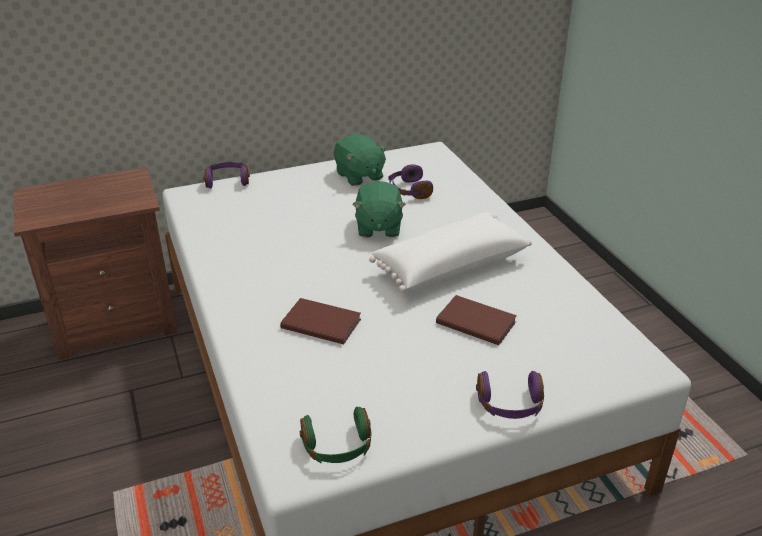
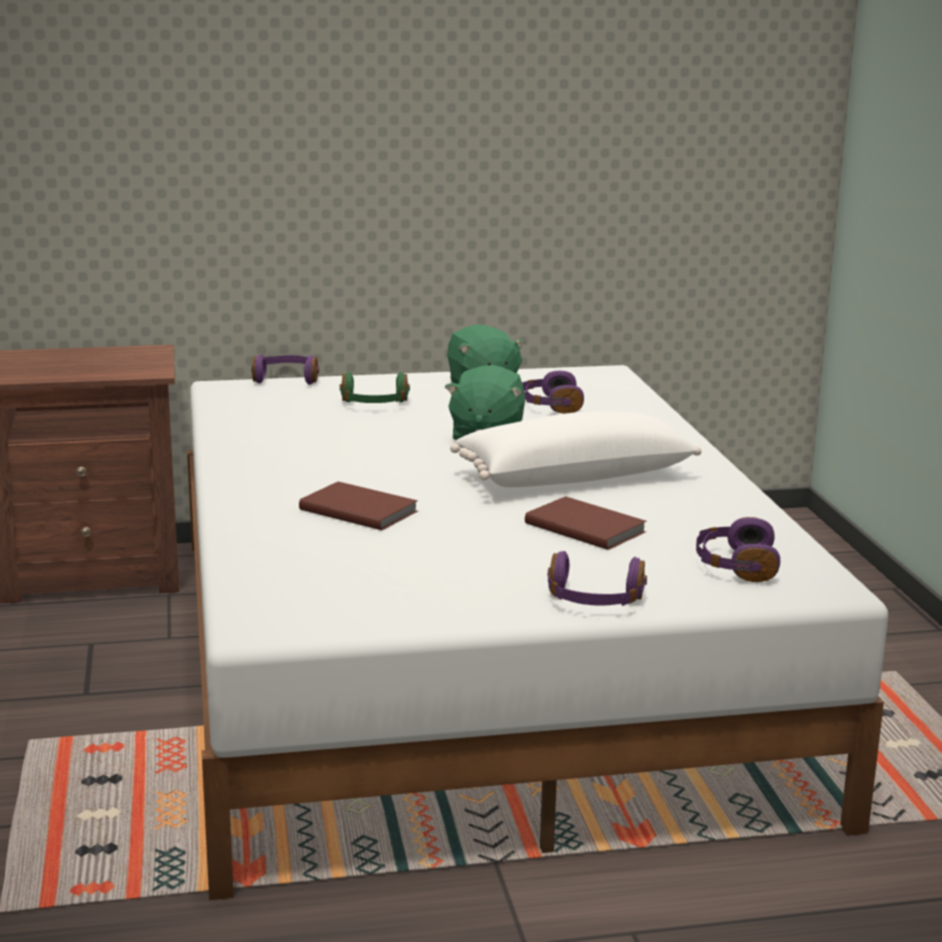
camera: 10 degrees right, 15 degrees down
green headphones [300,407,372,463] -> green headphones moved to [340,372,410,403]
none -> purple headphones [696,517,780,582]

